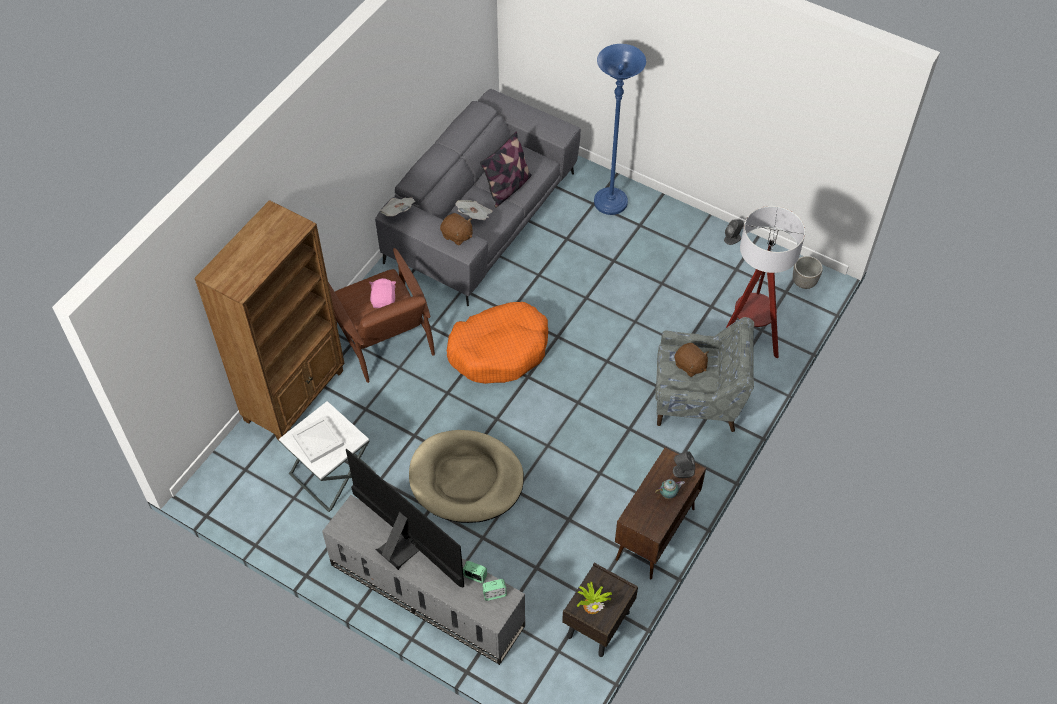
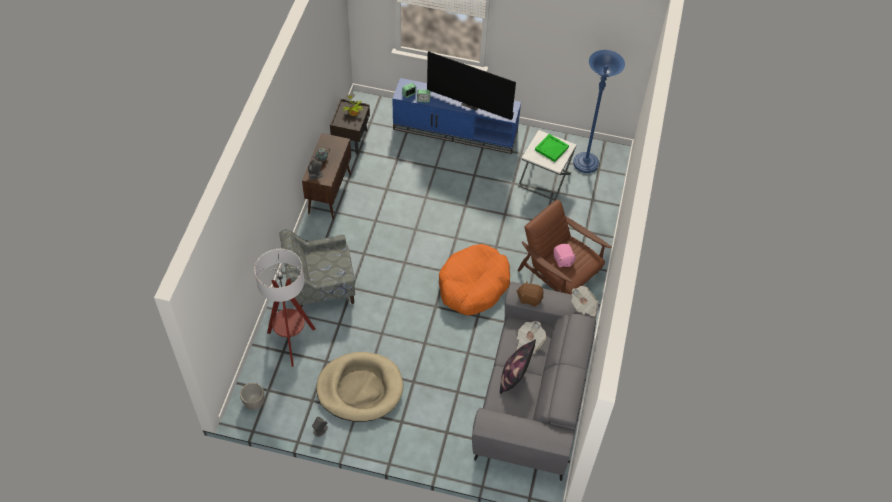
camera: 160 degrees right, 0 degrees up
brown bookcase [194,200,345,440] -> none
white tray [292,416,344,463] -> green tray [535,134,569,162]
grey tv stand [322,495,525,665] -> blue tv stand [392,78,521,154]
beige dog bed [409,430,524,523] -> beige dog bed moved to [316,352,403,422]
blue floor lamp [594,44,646,215] -> blue floor lamp moved to [573,50,625,173]
brown plush toy [674,343,708,377] -> none

